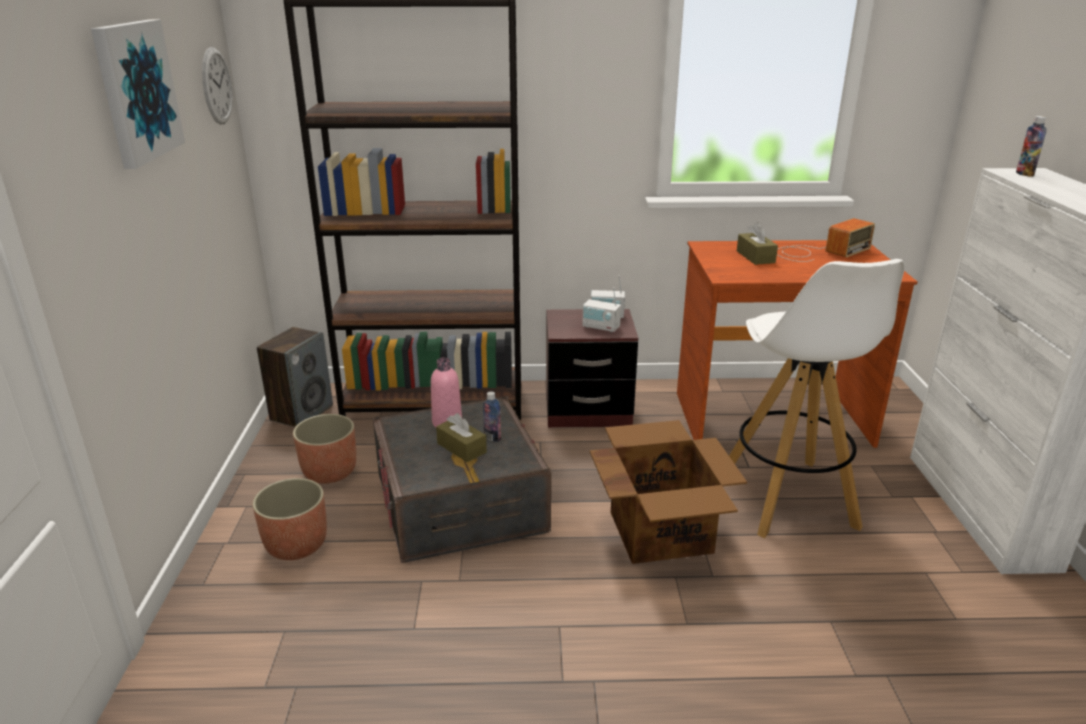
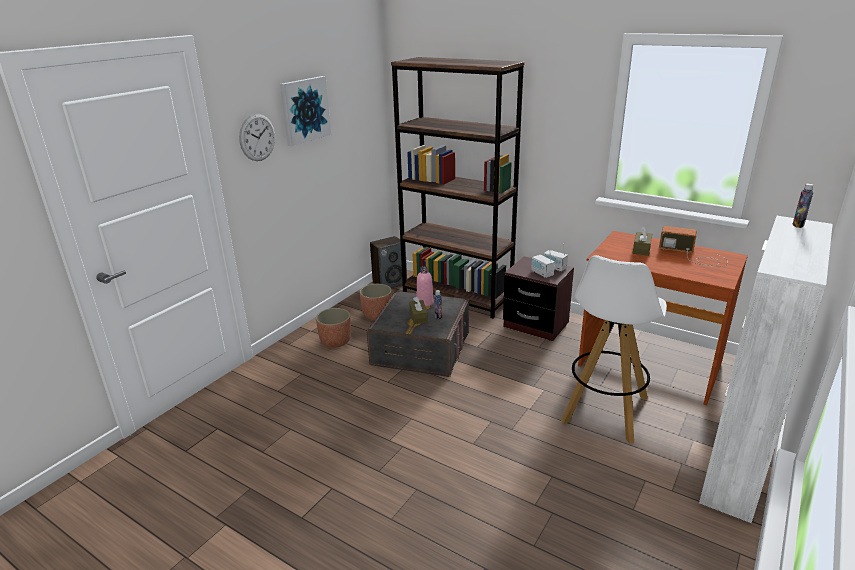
camera: 35 degrees right, 0 degrees up
wall clock [202,47,233,125] -> wall clock moved to [239,114,275,161]
cardboard box [590,420,747,564] -> none
radio [777,218,875,262] -> radio turned 150 degrees counterclockwise [659,226,728,267]

